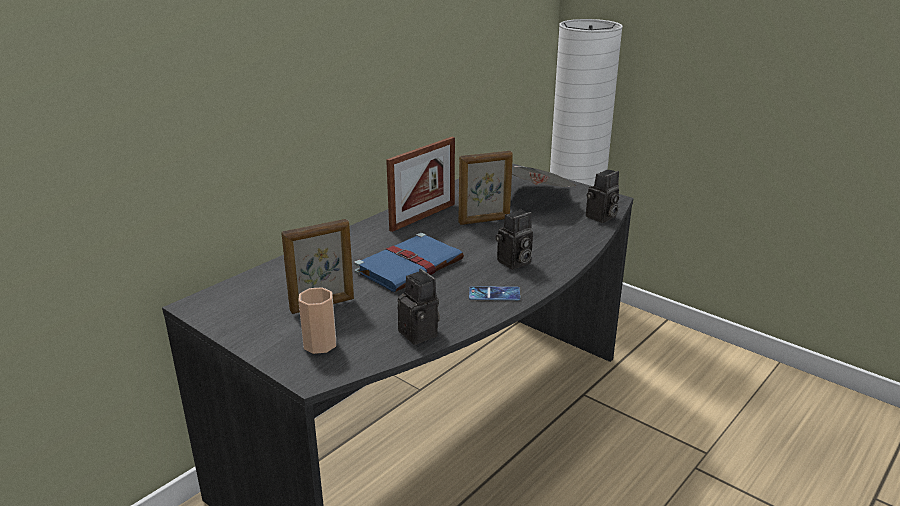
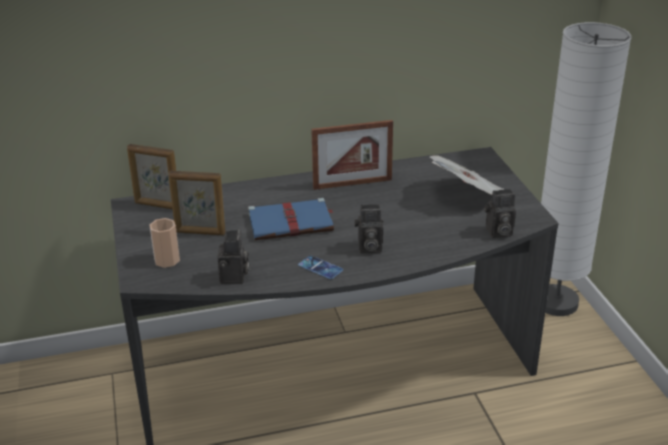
camera: 35 degrees right, 5 degrees up
picture frame [459,151,513,225] -> picture frame moved to [127,144,176,209]

